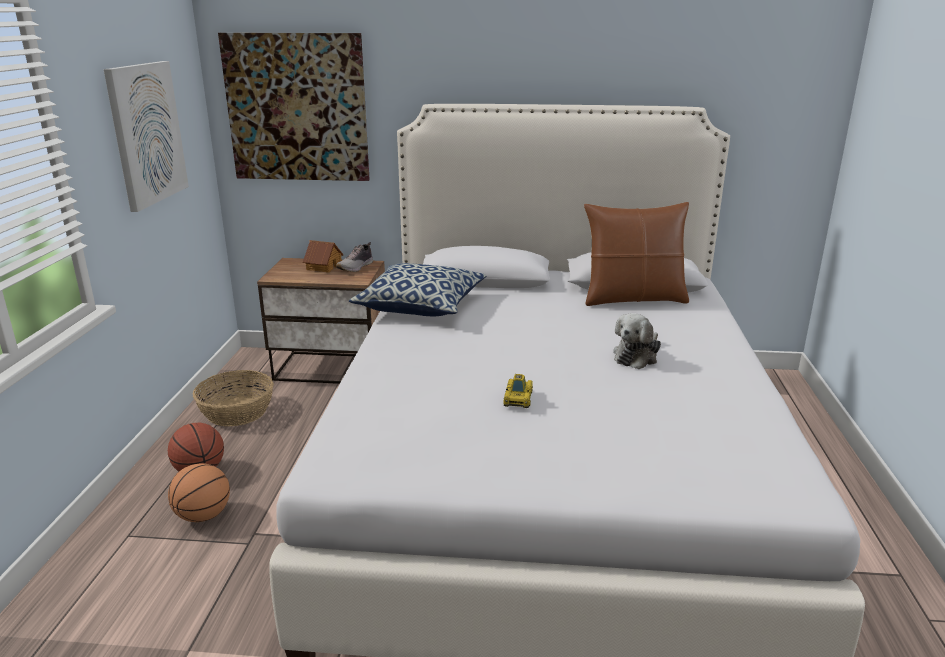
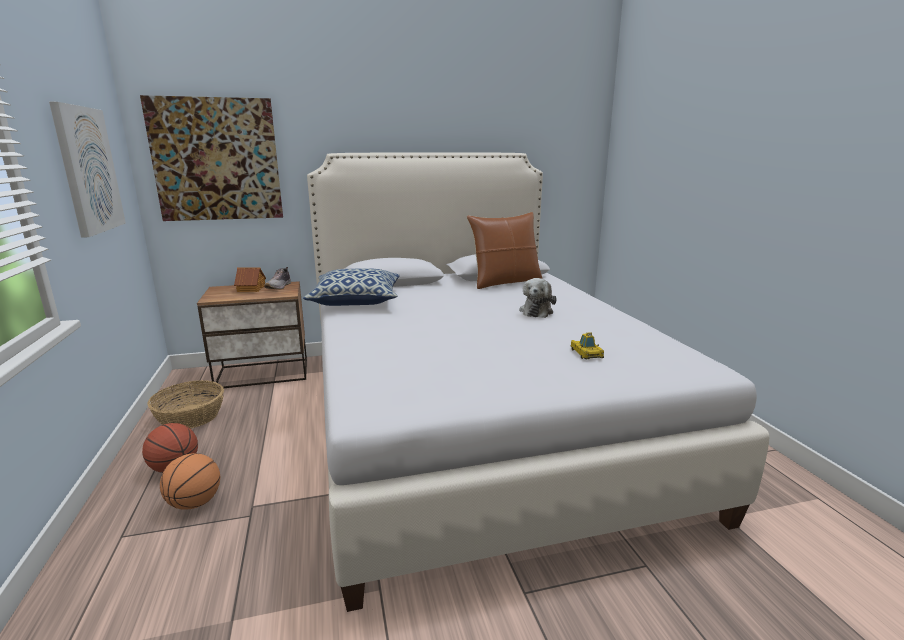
camera: 20 degrees left, 5 degrees down
toy car [503,374,533,408] -> toy car moved to [570,332,604,359]

